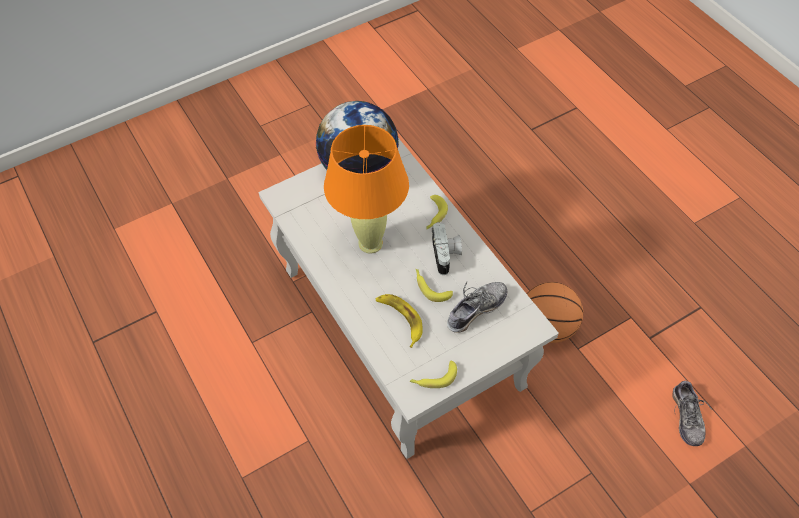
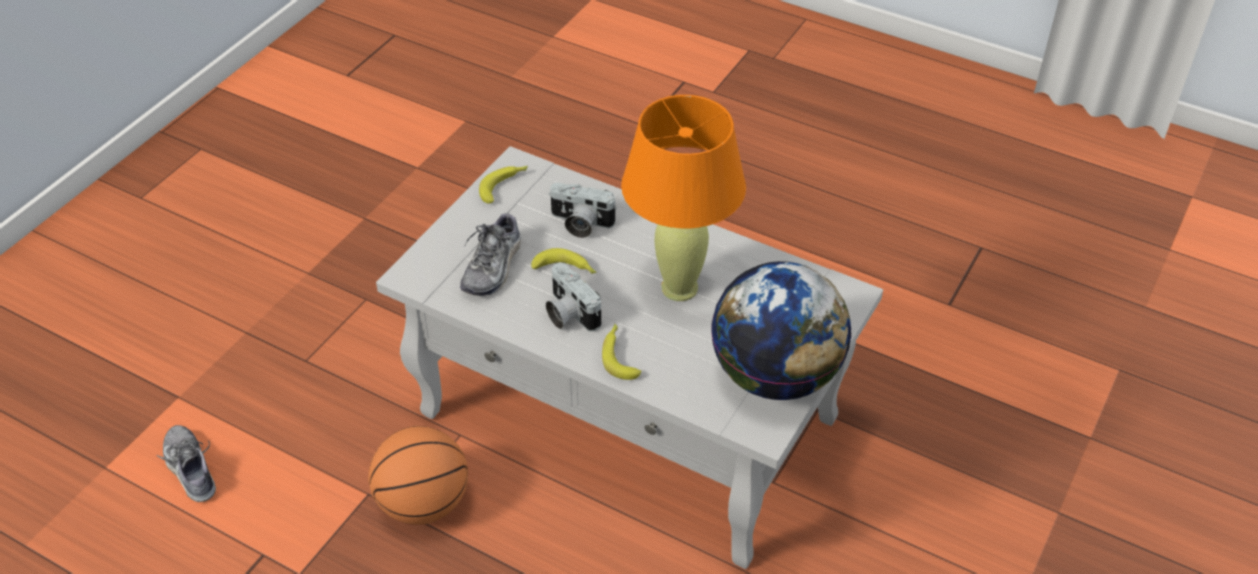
camera: 150 degrees right, 10 degrees down
banana [375,294,422,348] -> camera [549,183,617,238]

